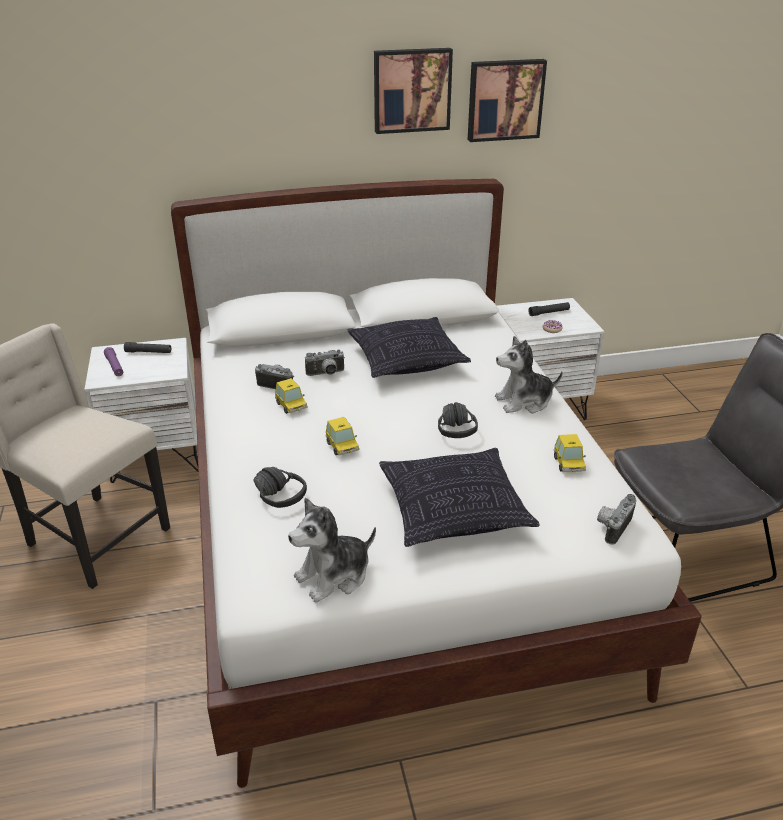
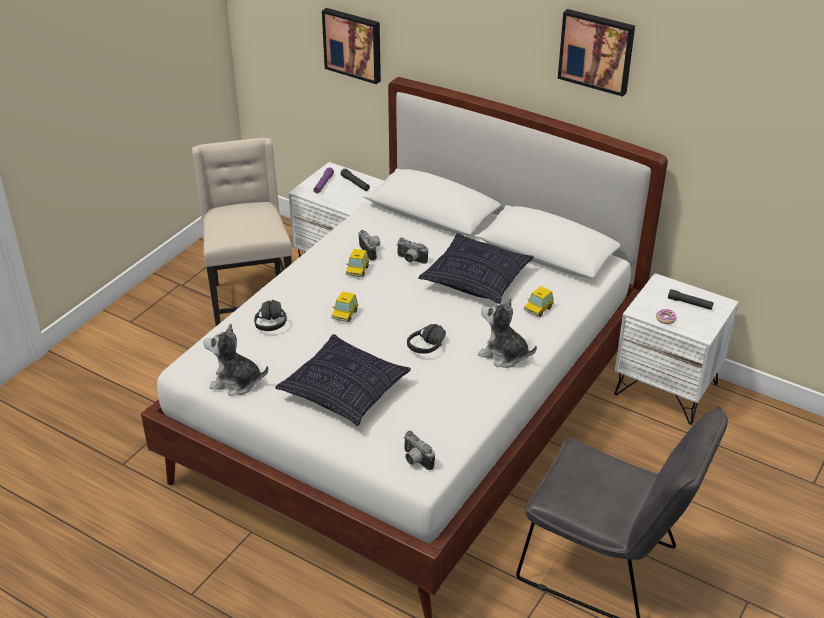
camera: 45 degrees right, 5 degrees up
picture [468,59,547,142] -> picture moved to [322,8,381,84]
toy car [554,434,586,472] -> toy car moved to [524,286,554,317]
camera [597,494,637,545] -> camera turned 120 degrees counterclockwise [404,430,435,470]

